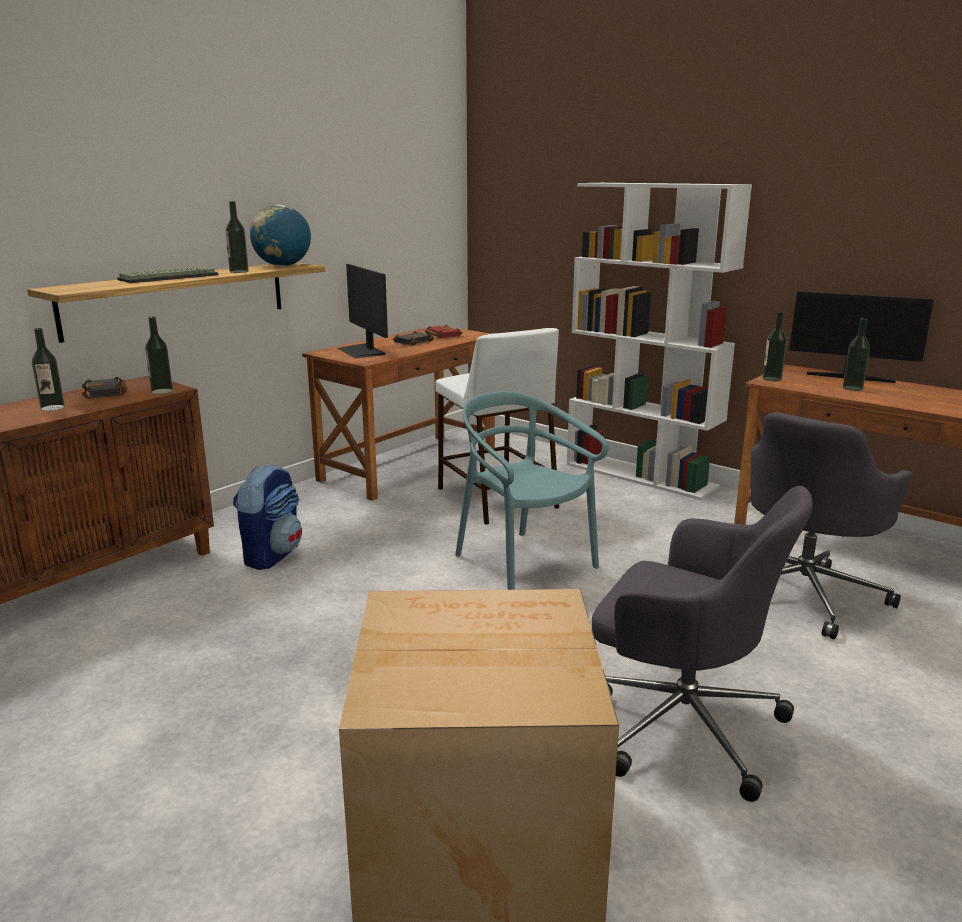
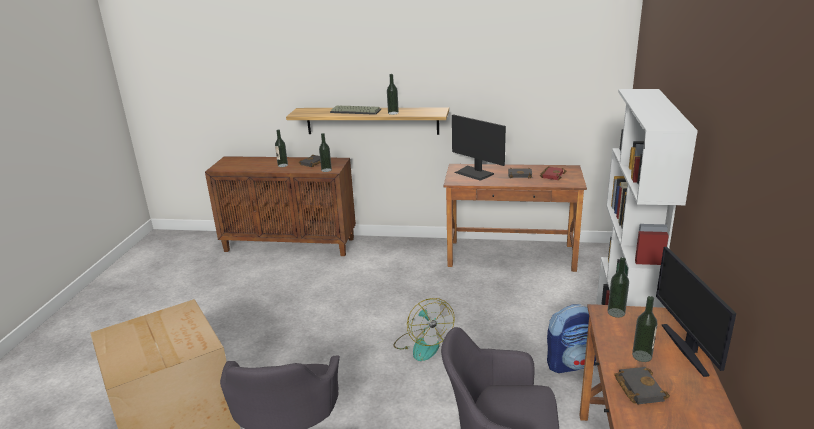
camera: 60 degrees right, 5 degrees up
backpack [233,464,302,570] -> backpack moved to [547,304,596,373]
globe [250,205,311,266] -> none
monitor [337,264,388,358] -> monitor turned 75 degrees counterclockwise [452,114,506,181]
white stool [435,328,559,525] -> none
turquoise chair [455,391,609,590] -> fan [393,298,455,361]
none -> black book [614,367,670,404]

